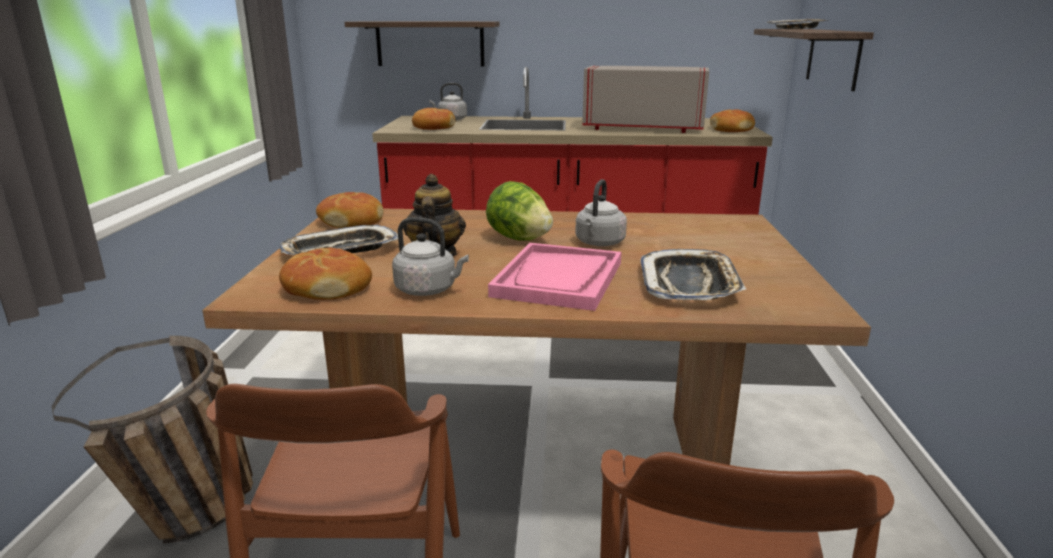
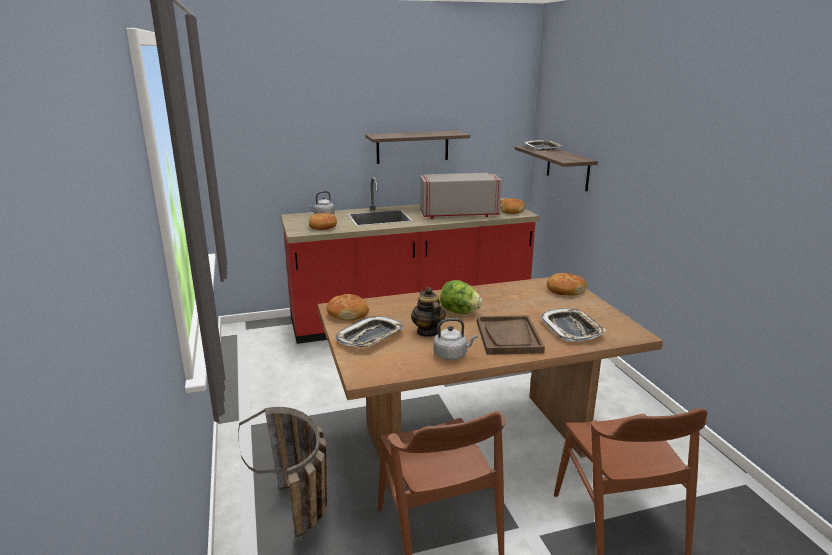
camera: 20 degrees left, 0 degrees up
bread [279,247,372,300] -> bread moved to [547,273,587,295]
shelf [344,21,500,66] -> shelf moved to [365,131,470,164]
pink tray [488,243,621,311] -> brown tray [477,315,545,355]
grey kettle [575,179,627,246] -> none

